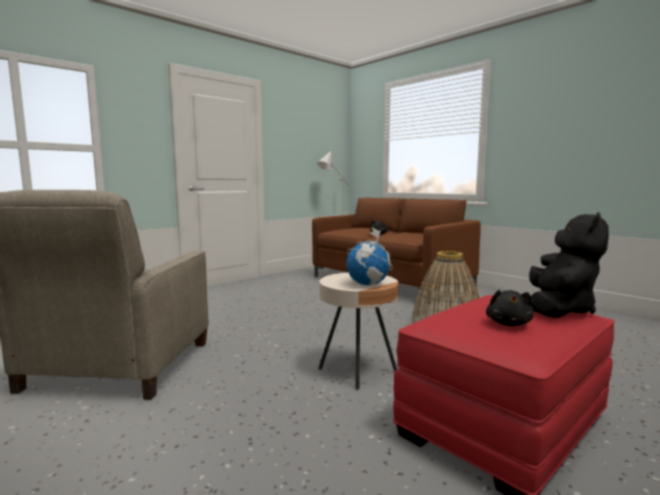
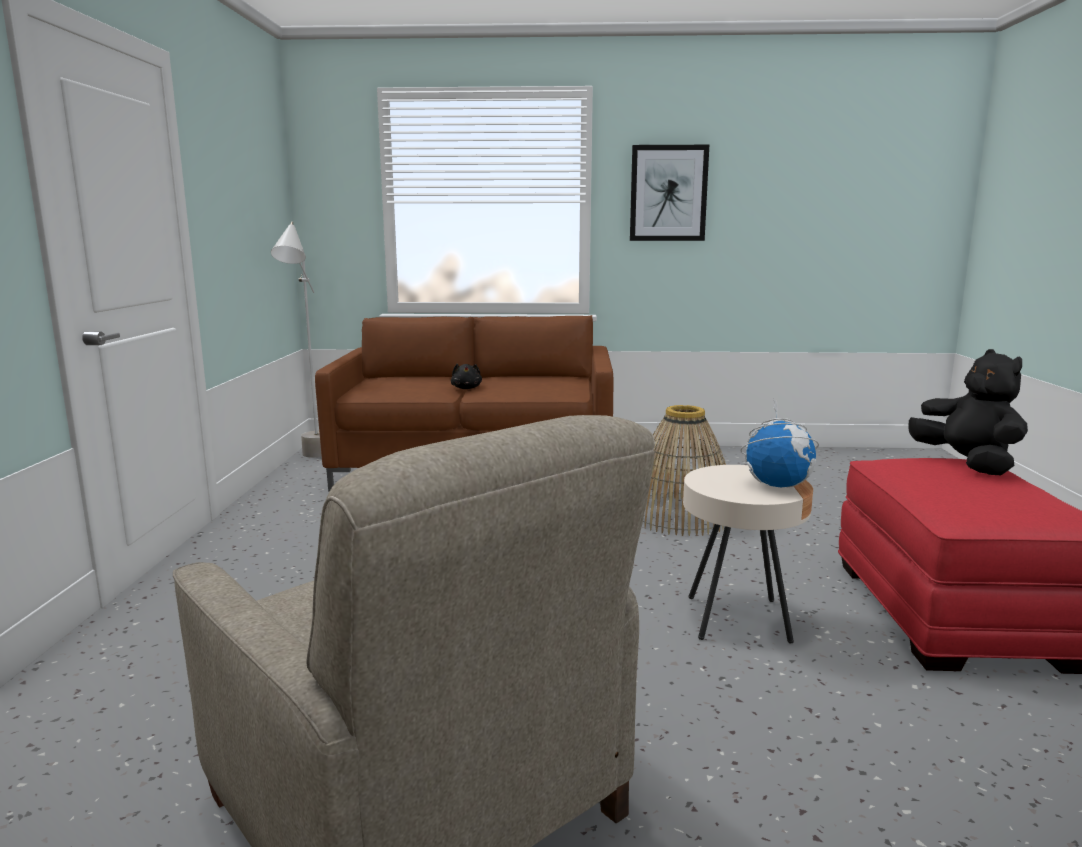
camera: 45 degrees left, 5 degrees up
black plush toy [486,289,534,326] -> none
none -> picture [630,145,709,241]

